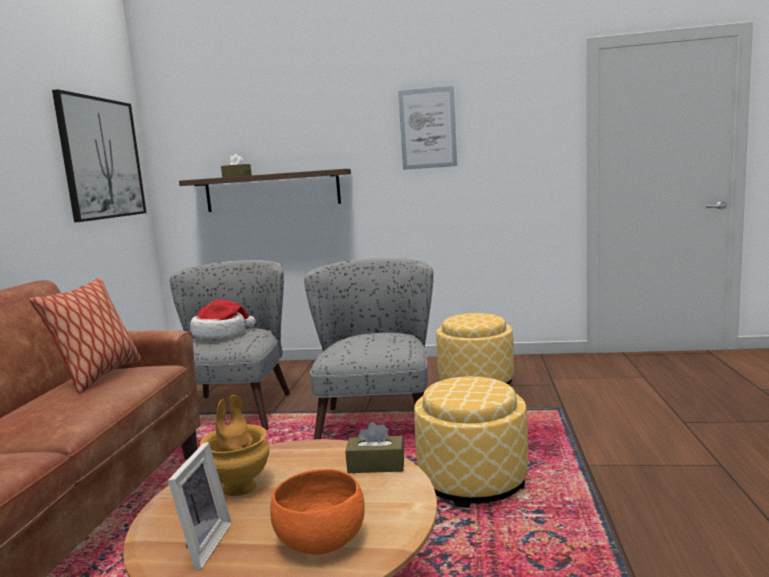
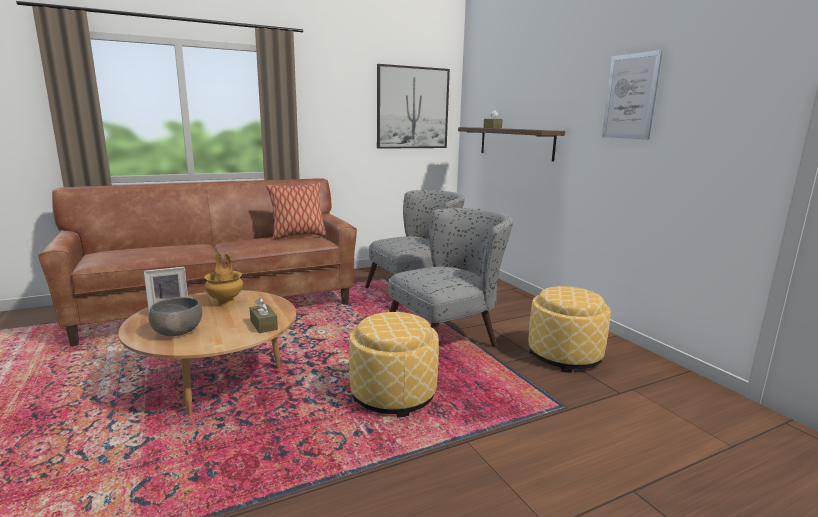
camera: 55 degrees right, 5 degrees up
hat [190,300,256,338] -> none
orange bowl [270,469,365,555] -> grey bowl [149,297,202,336]

